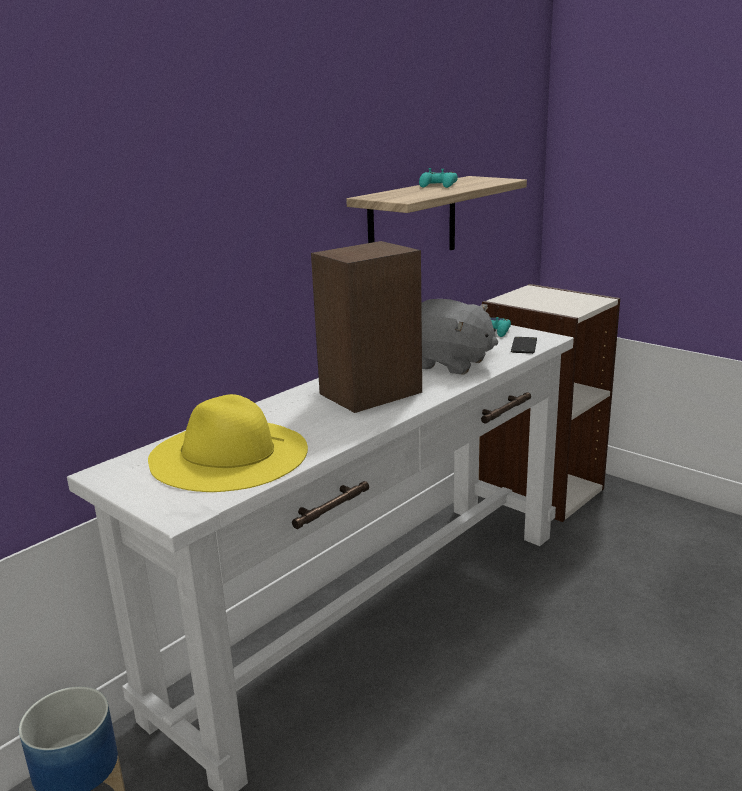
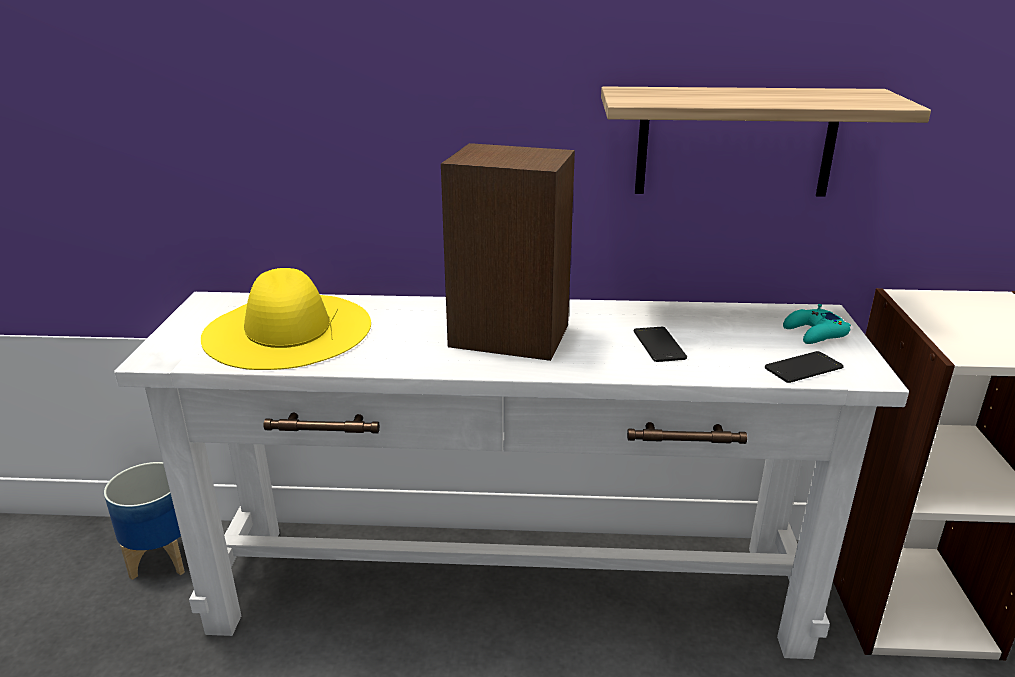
camera: 50 degrees right, 5 degrees up
turquoise game controller [419,168,458,188] -> none
grey plush toy [421,299,498,374] -> phone [633,327,687,362]

